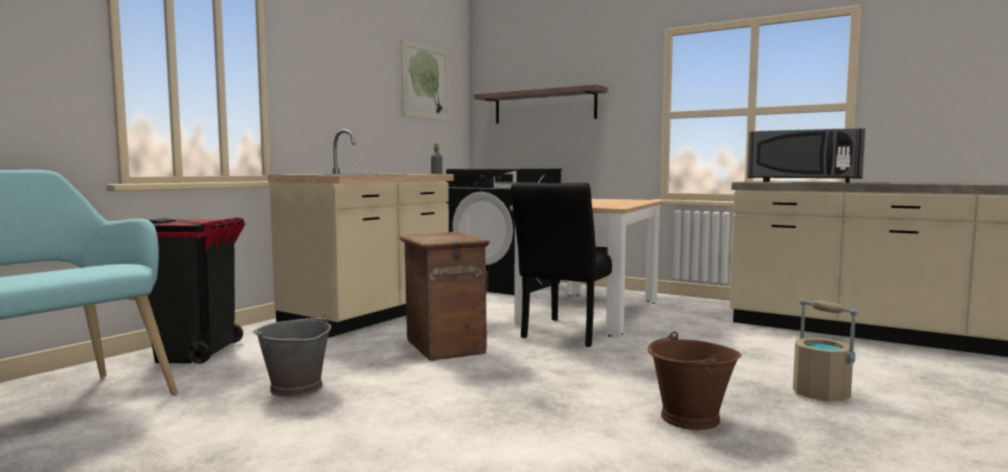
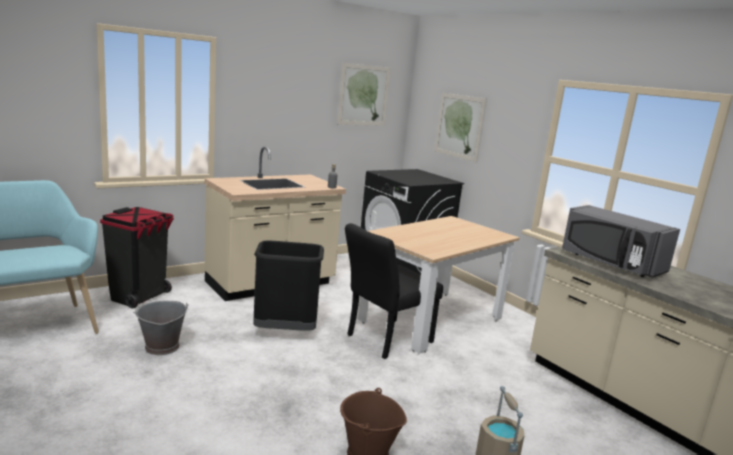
camera: 20 degrees right, 10 degrees up
crate [400,232,490,361] -> black trash can [253,240,324,331]
shelf [474,84,608,124] -> picture [434,93,487,162]

